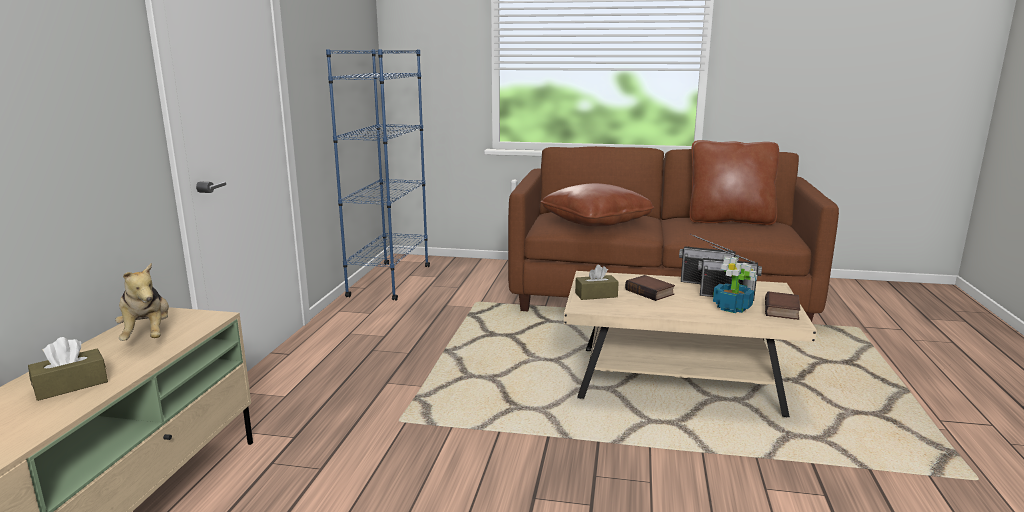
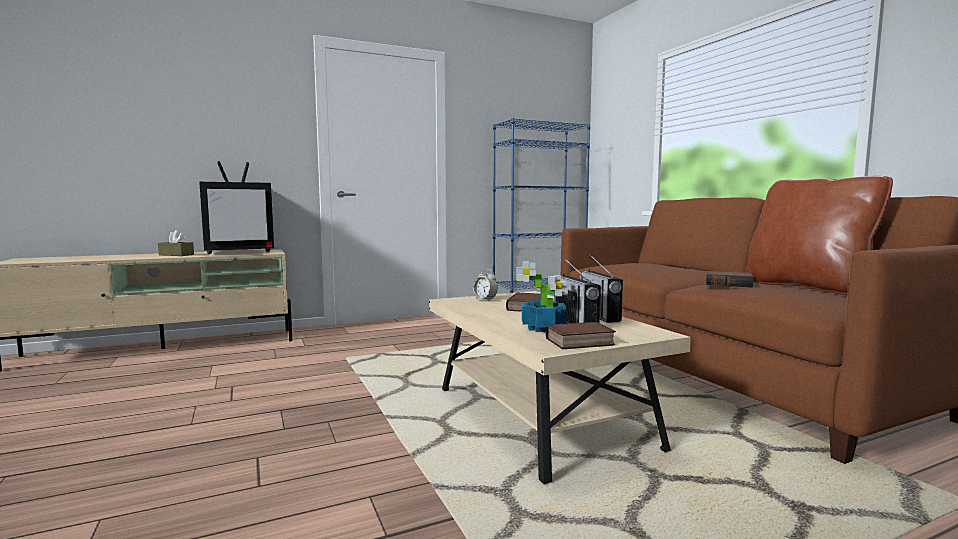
camera: 55 degrees right, 10 degrees down
plush toy [115,263,169,341] -> television [199,161,274,254]
brown pillow [541,183,655,226] -> none
brown tissue box [575,264,619,300] -> alarm clock [473,269,498,301]
none -> book [705,271,753,287]

